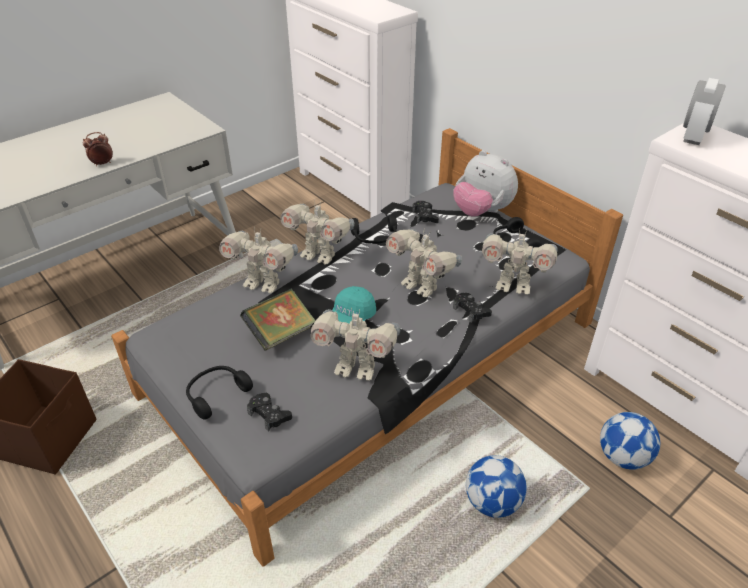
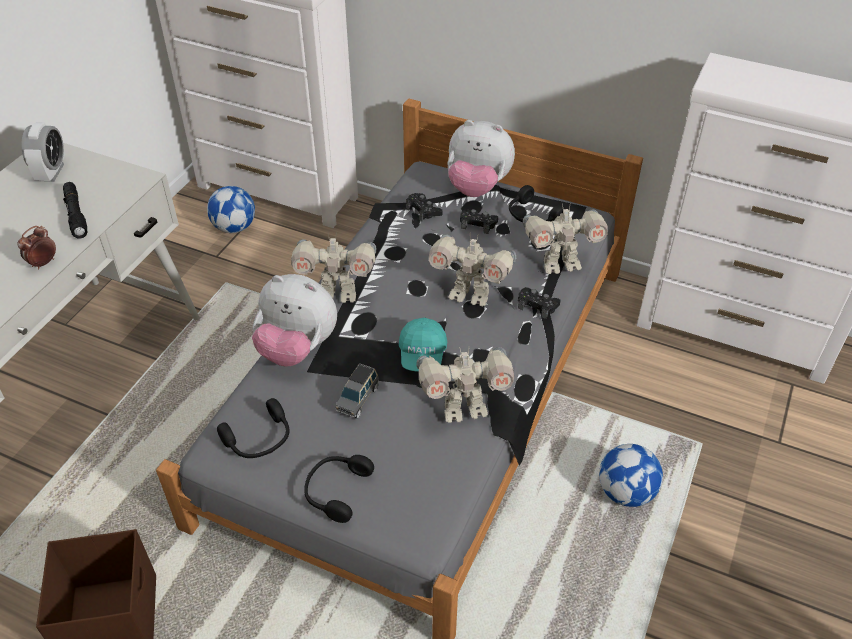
camera: 25 degrees left, 5 degrees up
toy robot [219,226,298,293] -> plush toy [252,274,337,367]
book [240,289,316,351] -> grey toy car [335,364,379,419]
black game controller [247,393,292,432] -> black game controller moved to [460,209,498,234]
black headphones [351,214,397,244] -> black headphones moved to [217,398,290,458]
football [600,412,660,470] -> football moved to [207,186,255,233]
alarm clock [683,78,726,145] -> alarm clock moved to [21,122,65,182]
none -> black flashlight [63,182,88,239]

